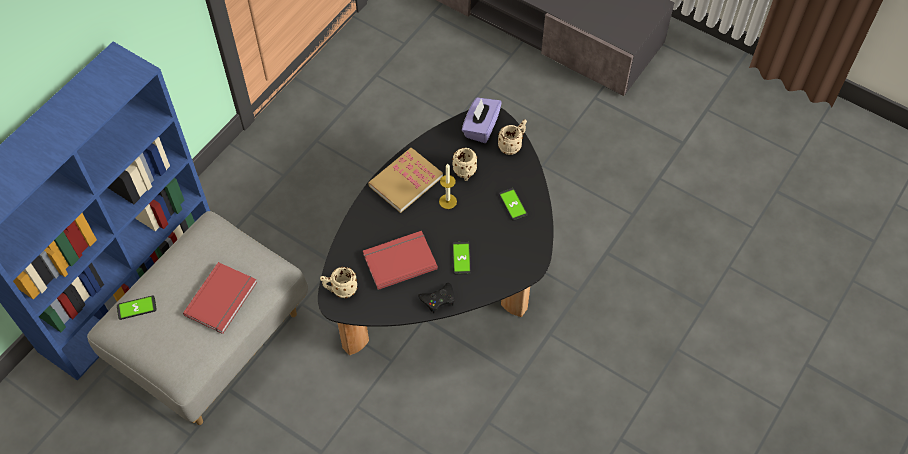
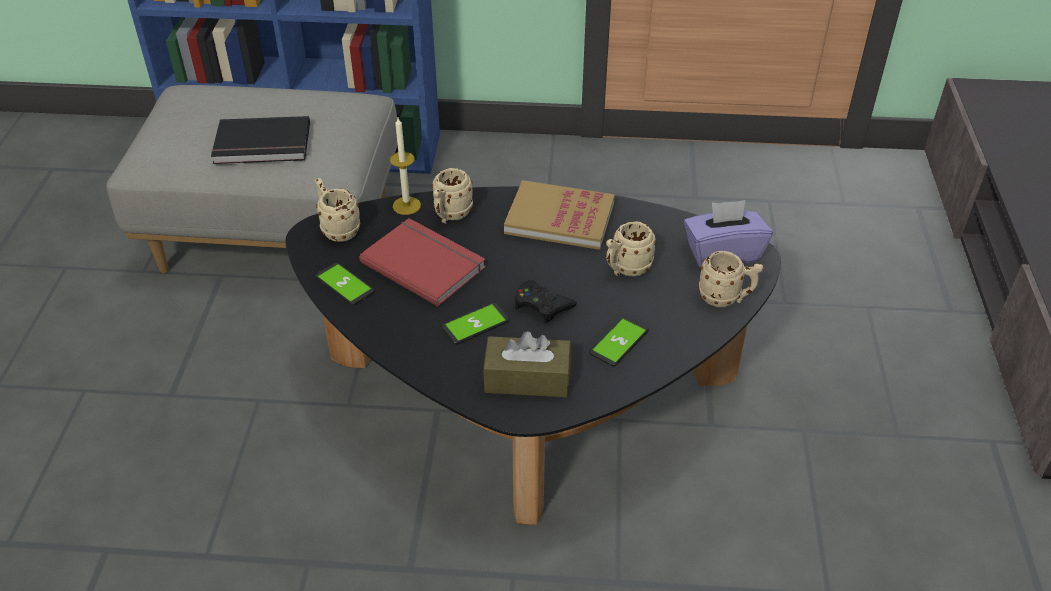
camera: 60 degrees right, 15 degrees down
phone [117,296,157,320] -> phone moved to [315,262,375,305]
red book [183,262,257,334] -> black book [211,116,310,164]
black game controller [418,283,455,313] -> black game controller moved to [515,280,577,324]
candle [439,164,457,209] -> candle moved to [390,118,421,215]
none -> beige mug [431,168,473,224]
none -> brown tissue box [483,331,571,397]

